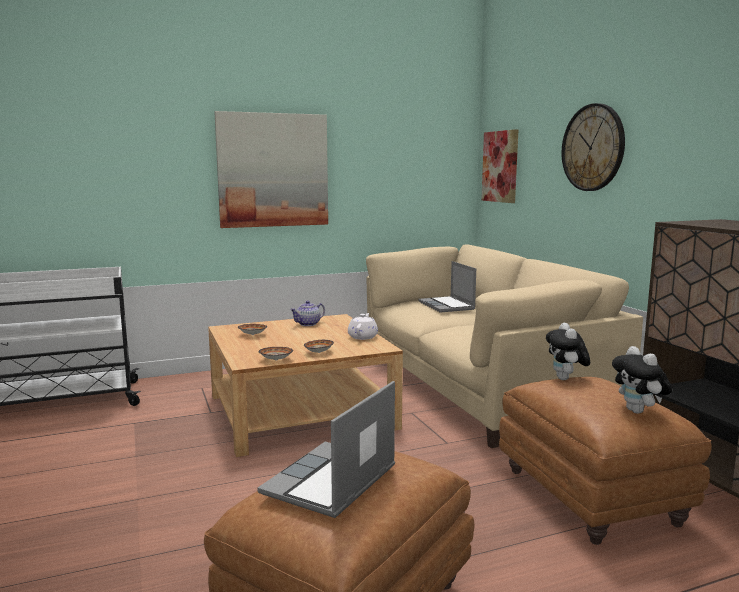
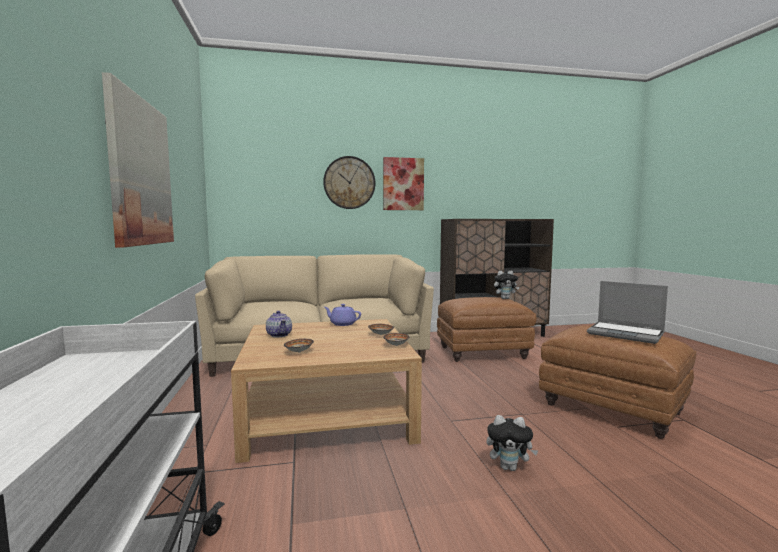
camera: 80 degrees left, 5 degrees down
white teapot [348,313,378,340] -> purple teapot [324,304,361,326]
laptop [418,261,476,313] -> none
picture [481,129,519,203] -> picture moved to [383,157,424,210]
plush toy [546,323,590,380] -> plush toy moved to [486,415,539,471]

